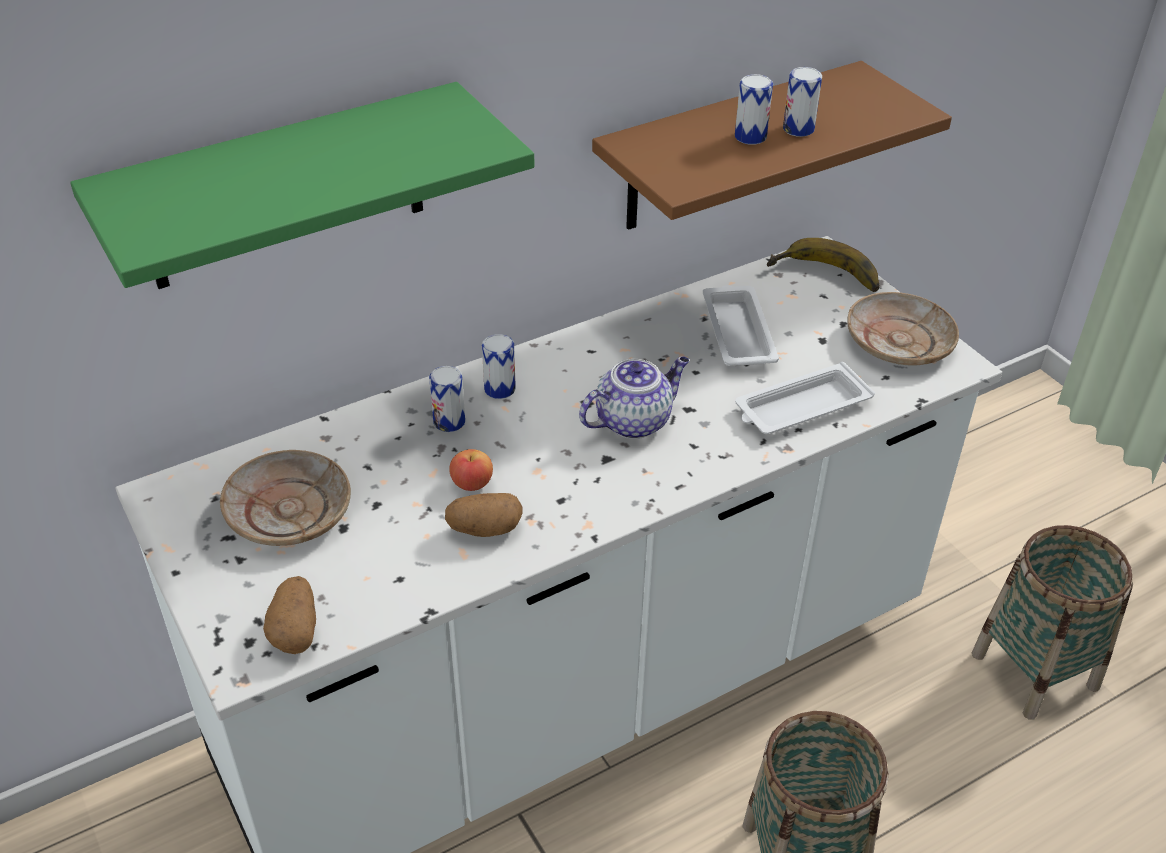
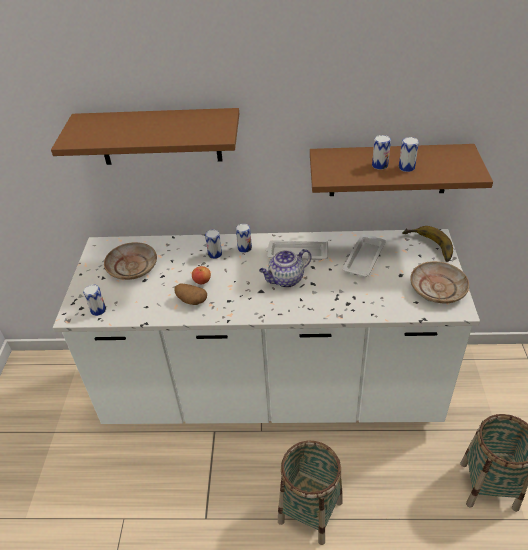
camera: 35 degrees right, 0 degrees up
green shelf [70,82,534,289] -> brown shelf [51,108,239,165]
potato [263,576,316,654] -> can [83,284,106,316]
teapot [579,357,689,439] -> teapot turned 150 degrees clockwise [259,249,311,288]
white tray [735,362,875,434] -> white tray moved to [265,241,328,260]

